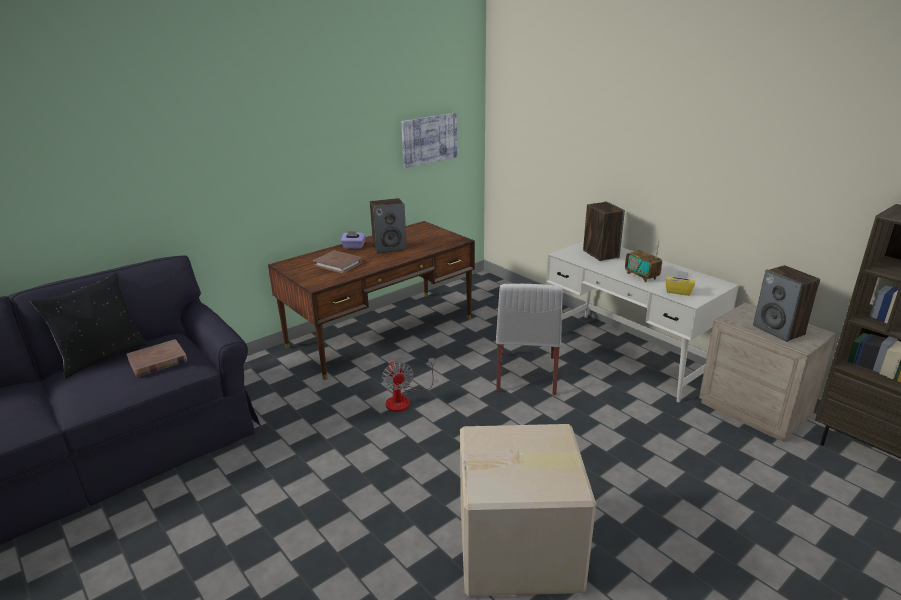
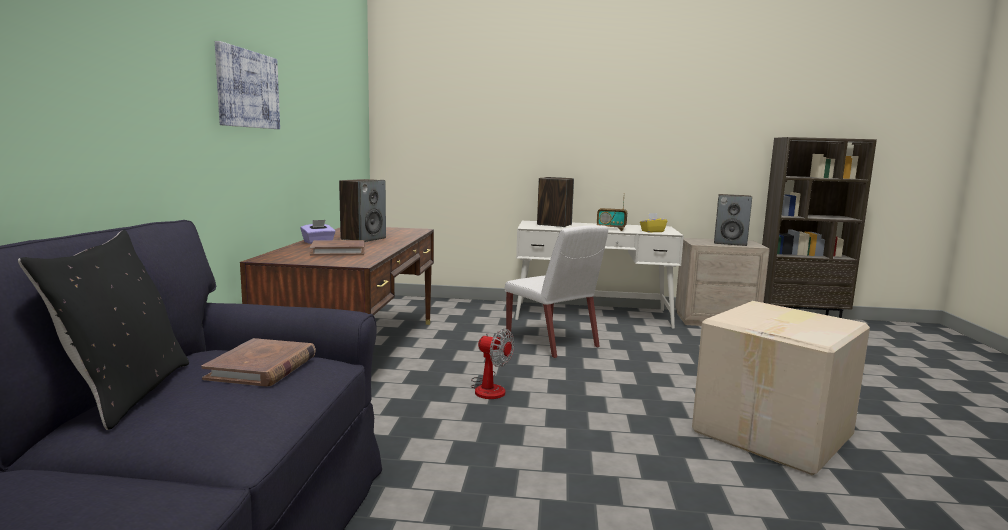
camera: 45 degrees left, 15 degrees down
picture [401,113,457,168] -> picture moved to [215,41,280,129]

